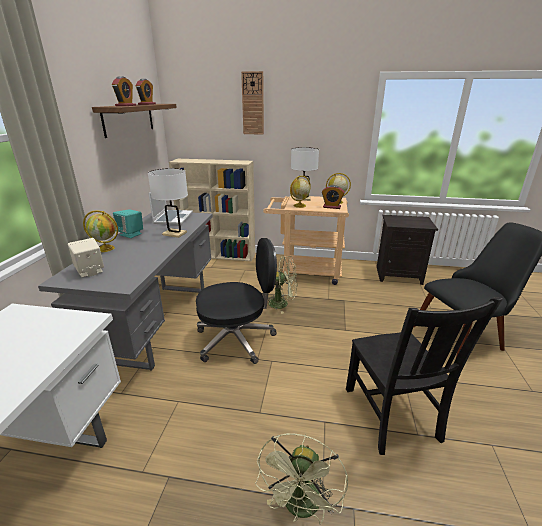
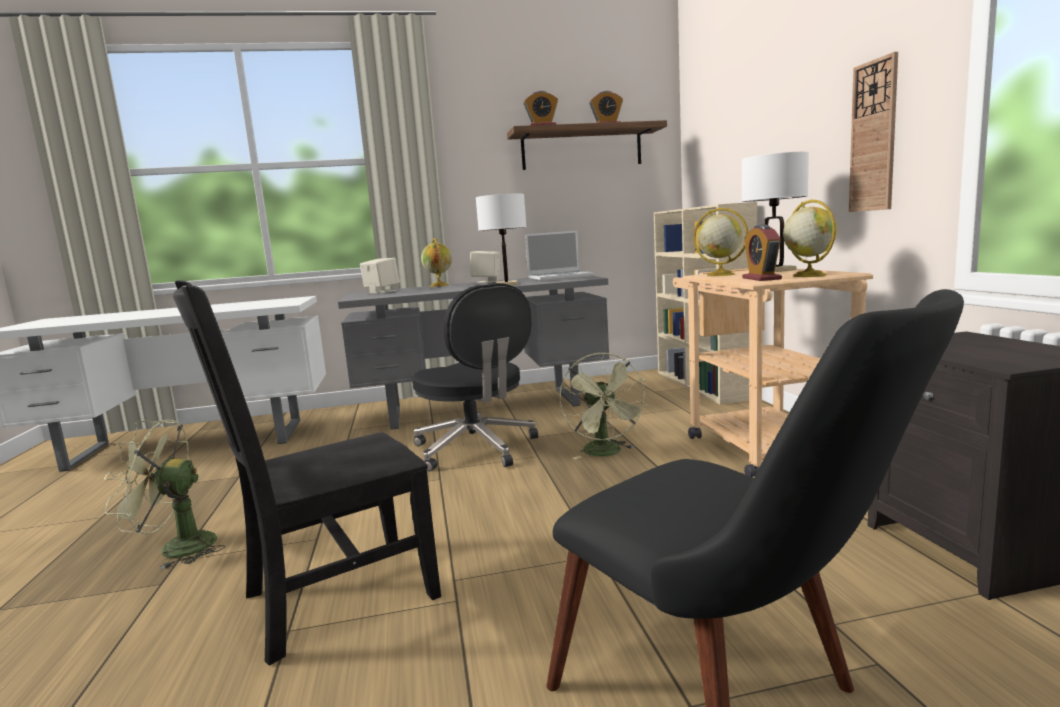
camera: 70 degrees right, 15 degrees down
turquoise speaker [113,209,143,238] -> beige speaker [470,251,500,284]
wall clock [241,71,264,135] -> wall clock moved to [849,52,898,212]

